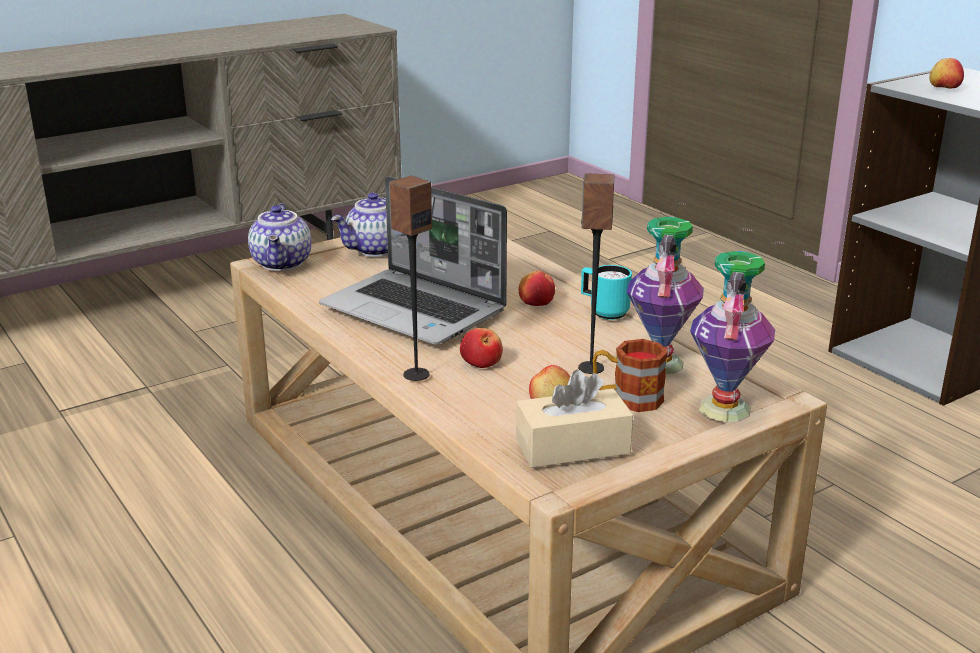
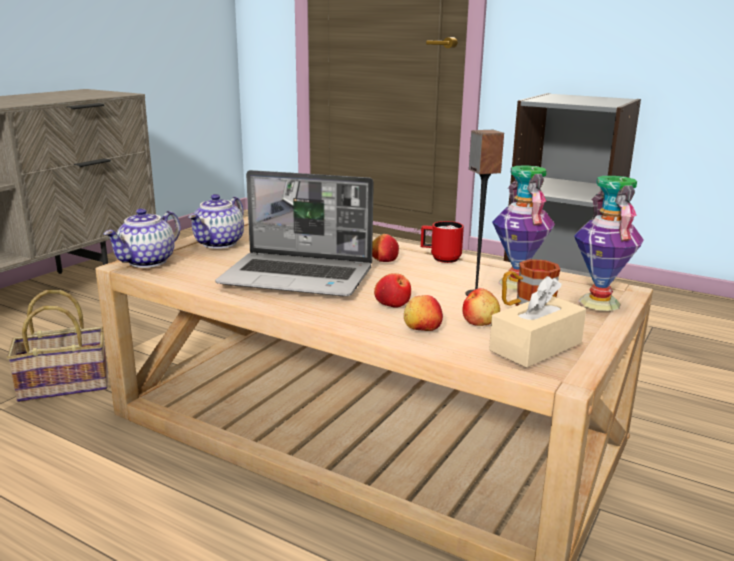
camera: 25 degrees left, 5 degrees down
teapot [248,203,312,271] -> teapot turned 60 degrees clockwise [104,208,181,268]
speaker [389,176,432,381] -> none
turquoise mug [581,265,632,320] -> red mug [421,221,464,263]
apple [929,58,964,89] -> apple moved to [404,295,443,331]
none -> basket [7,290,108,402]

